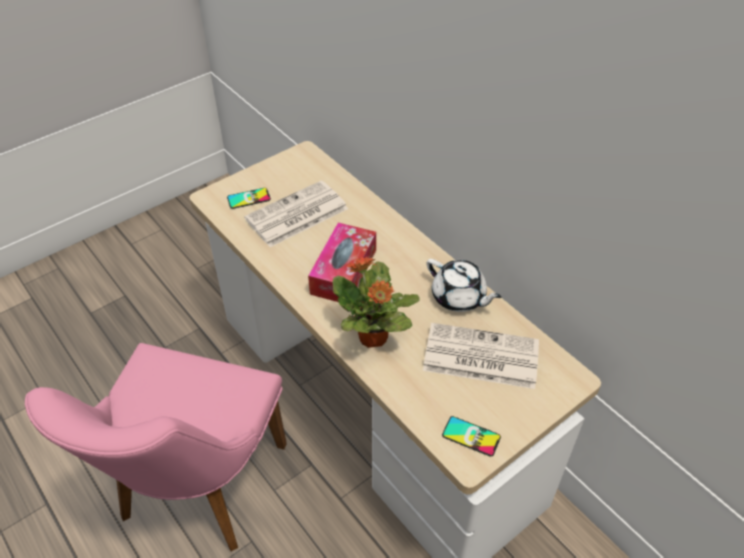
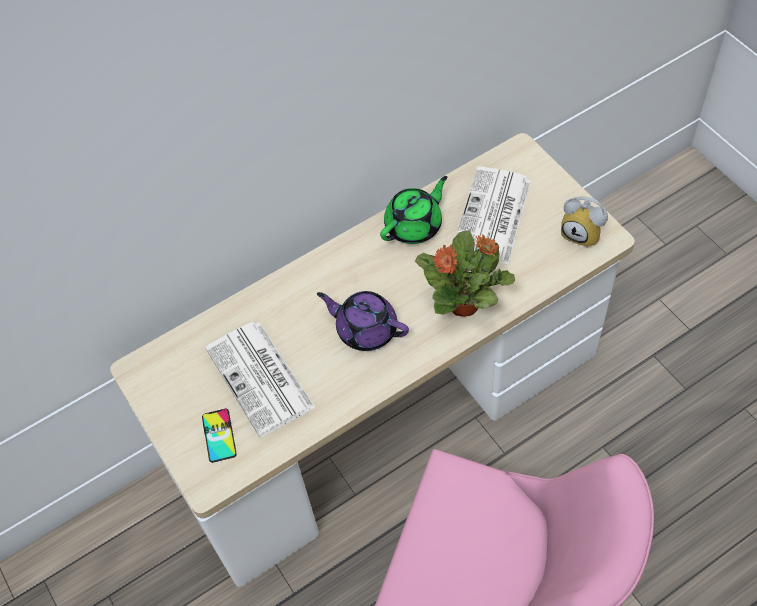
camera: 80 degrees left, 10 degrees up
tissue box [308,223,376,302] -> purple teapot [317,291,409,351]
white teapot [426,259,501,312] -> green teapot [380,176,447,244]
phone [442,416,501,456] -> alarm clock [561,196,608,247]

